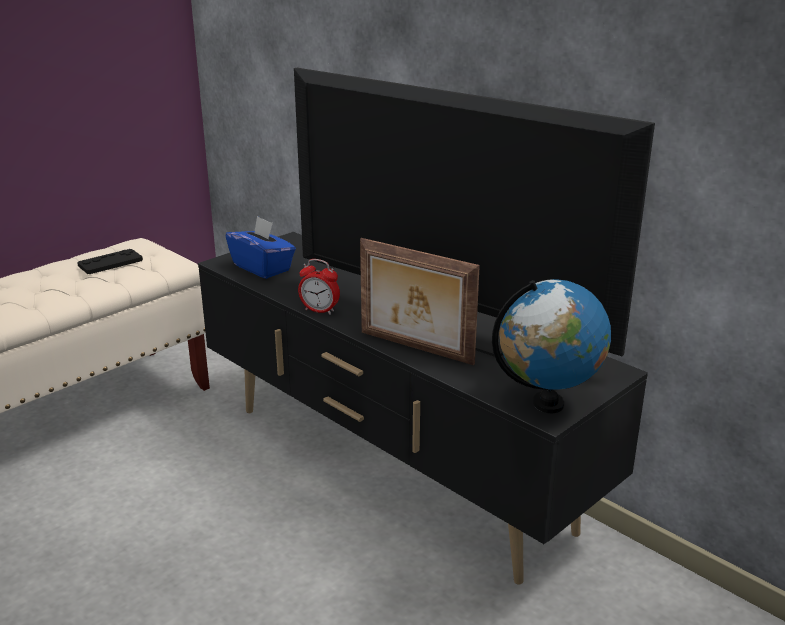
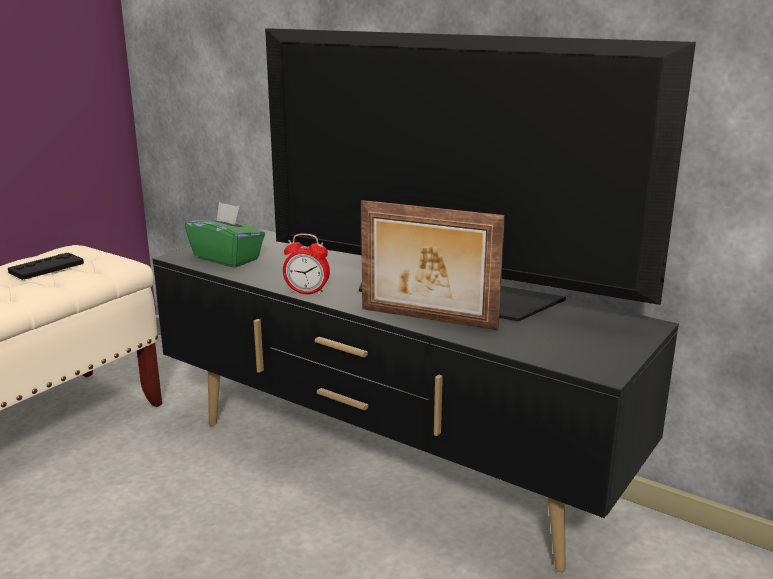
camera: 10 degrees left, 5 degrees down
blue tissue box [226,216,296,279] -> green tissue box [185,202,265,268]
globe [492,279,611,413] -> none

